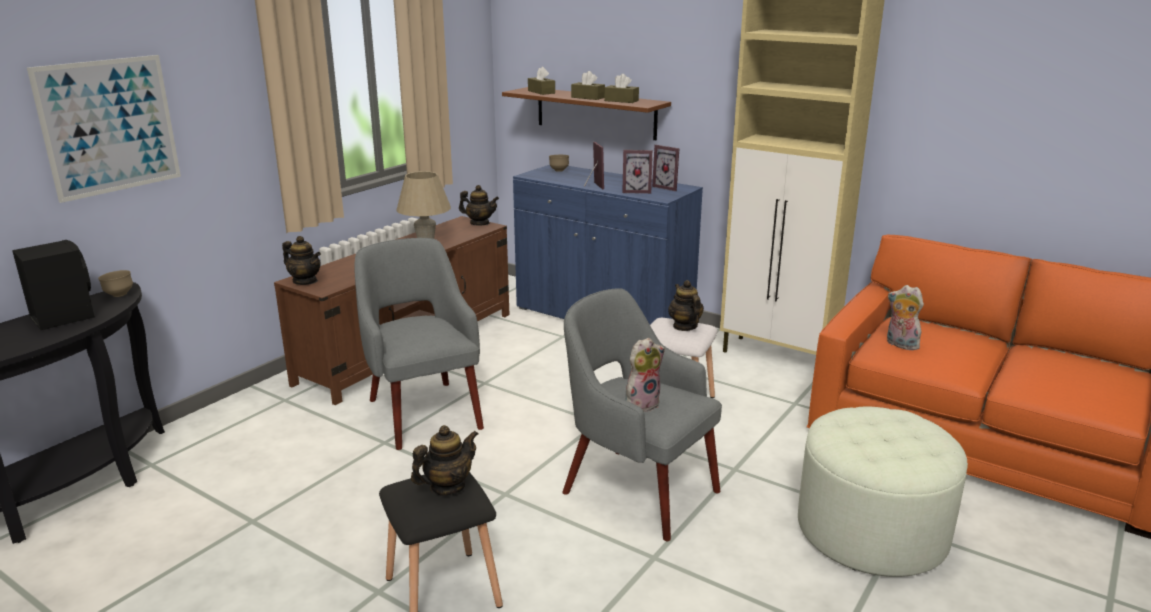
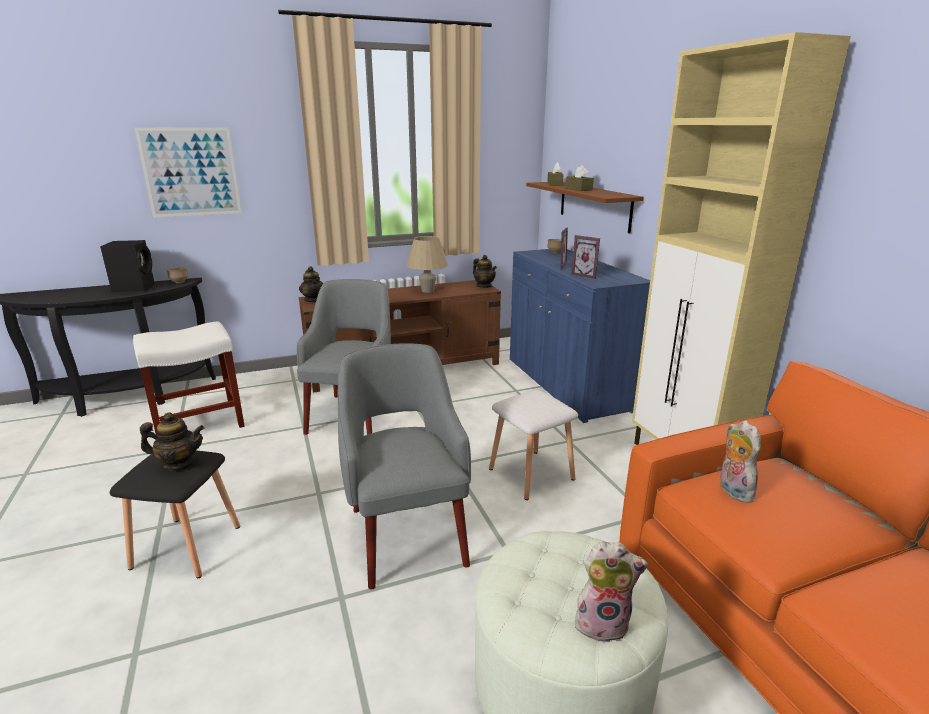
camera: 35 degrees right, 0 degrees up
brown tissue box [604,74,639,103] -> none
plush toy [625,338,665,412] -> plush toy moved to [575,541,648,643]
picture frame [652,145,679,191] -> none
teapot [668,280,704,331] -> none
none -> white stool [133,321,245,435]

